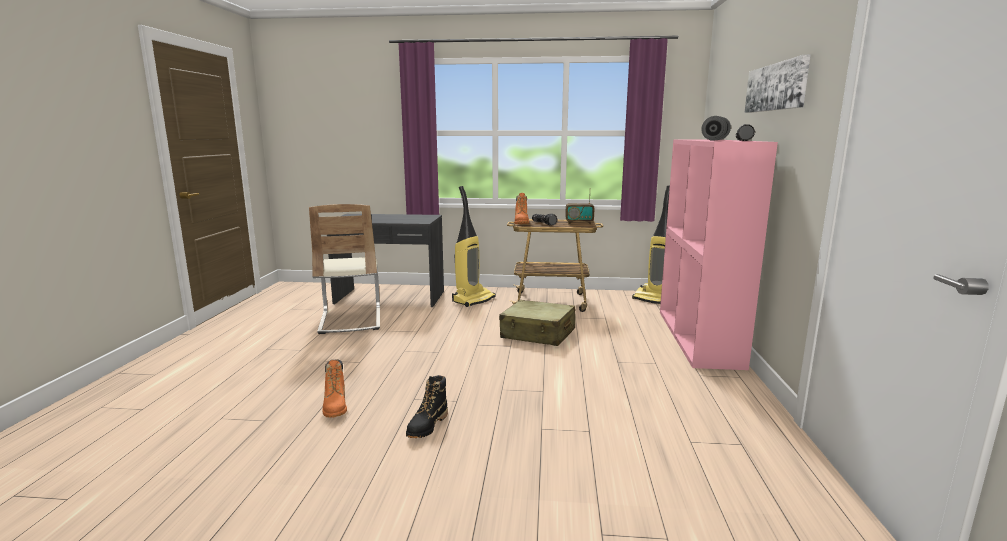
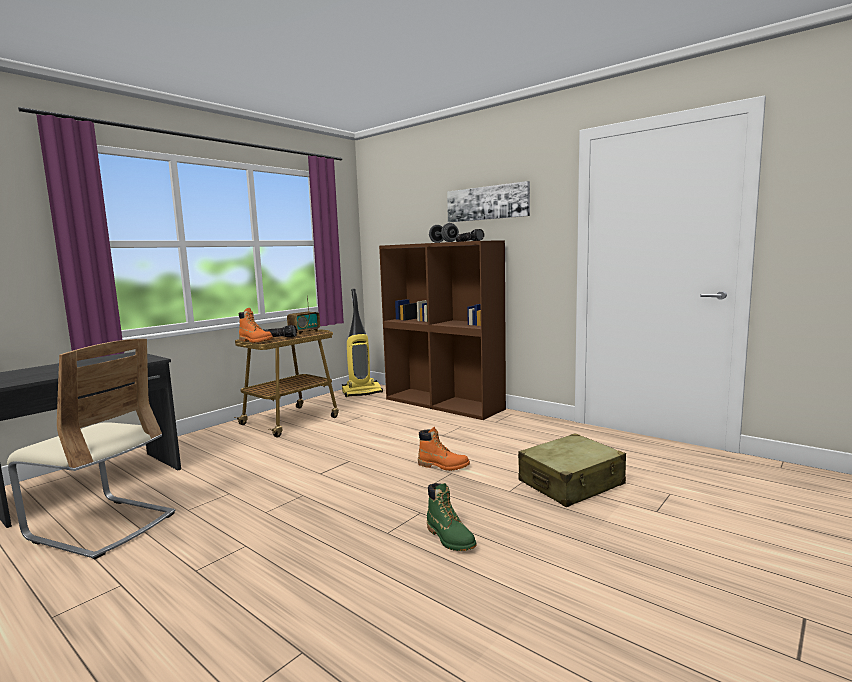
camera: 55 degrees left, 5 degrees down
orange boot [322,359,347,418] -> orange boot moved to [418,427,470,471]
black boot [406,375,448,438] -> green boot [427,483,476,551]
vacuum cleaner [452,186,496,307] -> none
beige suitcase [499,300,575,346] -> beige suitcase moved to [518,433,626,507]
pink bookcase [660,140,778,370] -> brown bookcase [379,241,506,420]

